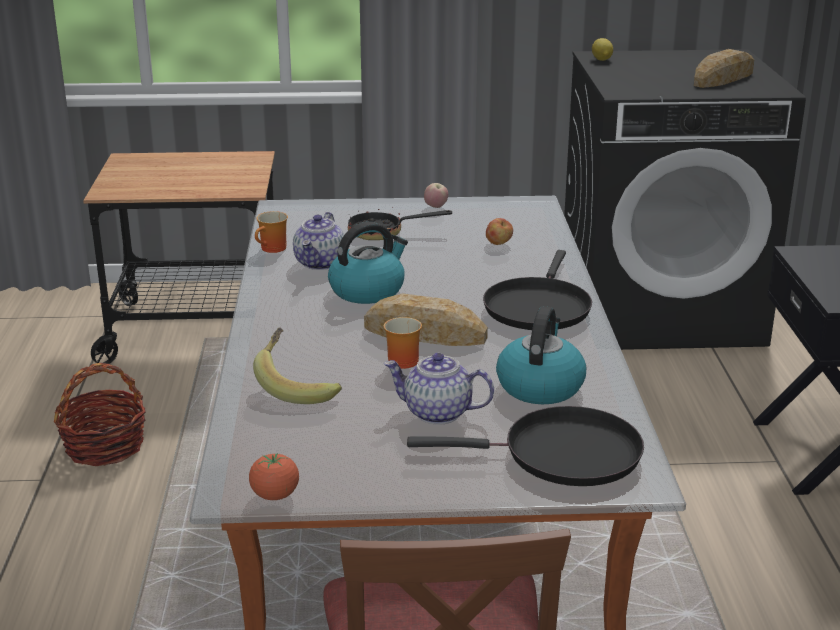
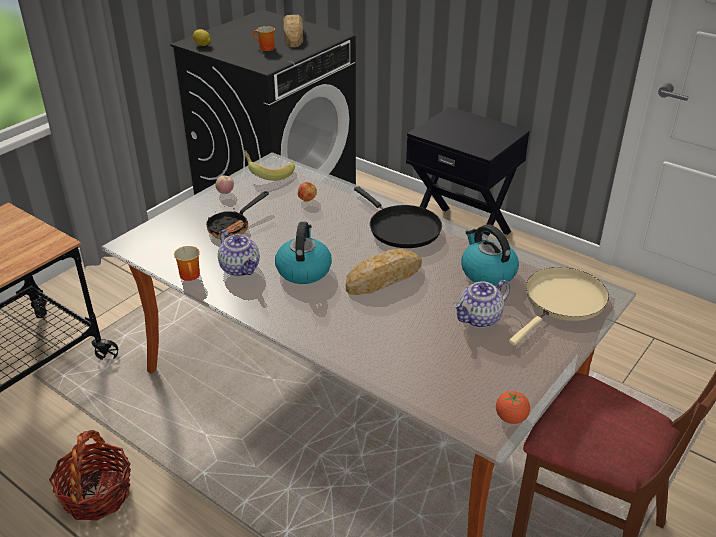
camera: 50 degrees left, 10 degrees up
banana [253,327,342,404] -> banana moved to [244,150,295,181]
mug [384,317,422,369] -> mug moved to [253,26,275,51]
black frying pan [407,406,644,486] -> beige frying pan [509,267,609,346]

